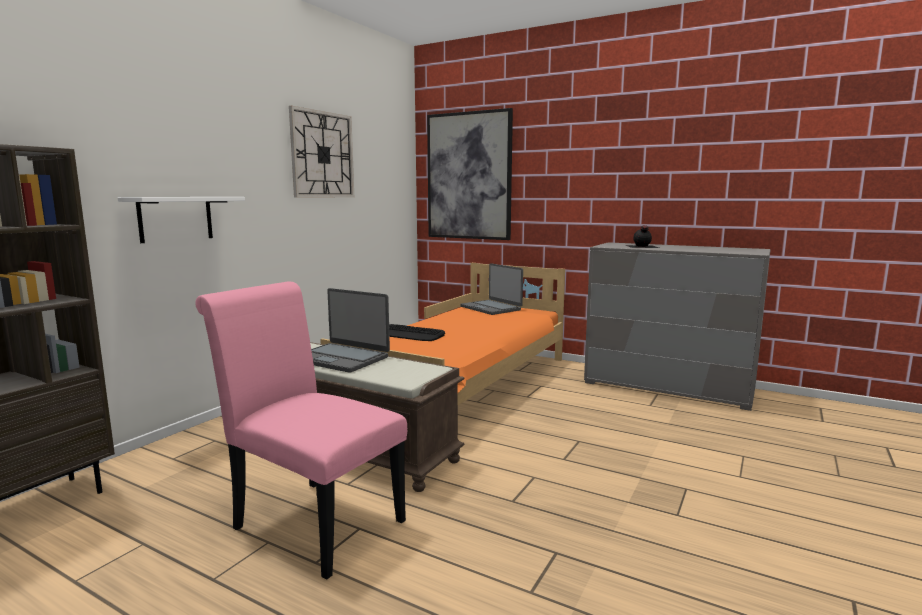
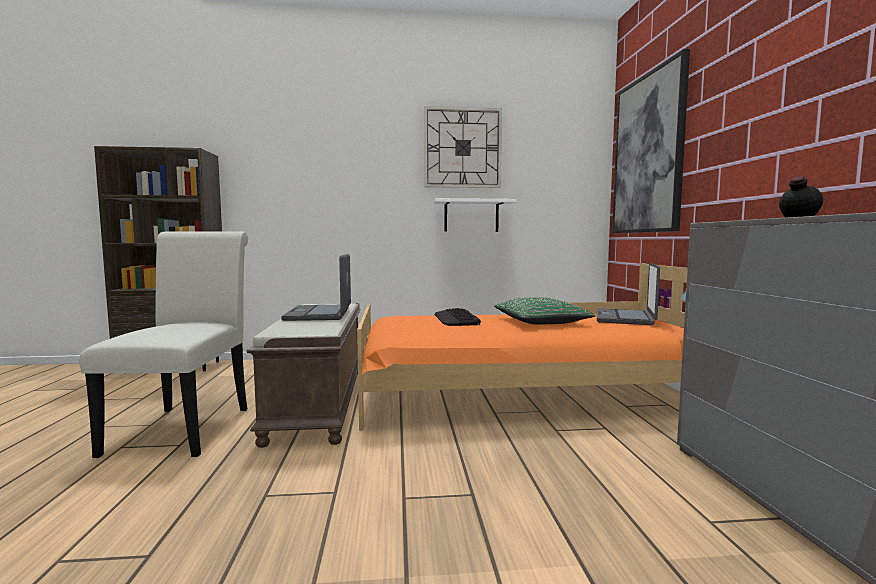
camera: 55 degrees right, 5 degrees down
white shelf [118,197,245,243] -> white shelf moved to [433,198,516,232]
pink chair [195,282,407,579] -> white chair [79,231,248,458]
none -> green pillow [494,297,596,325]

